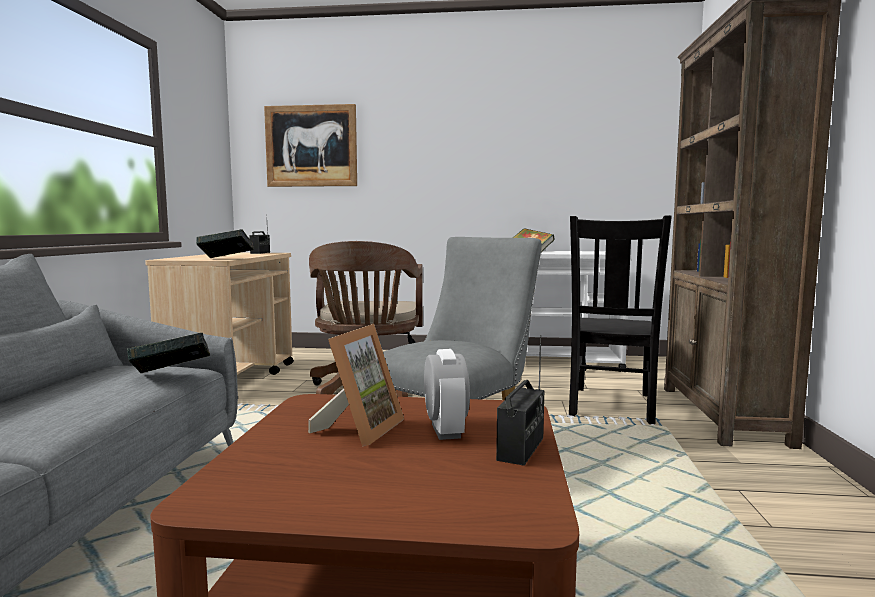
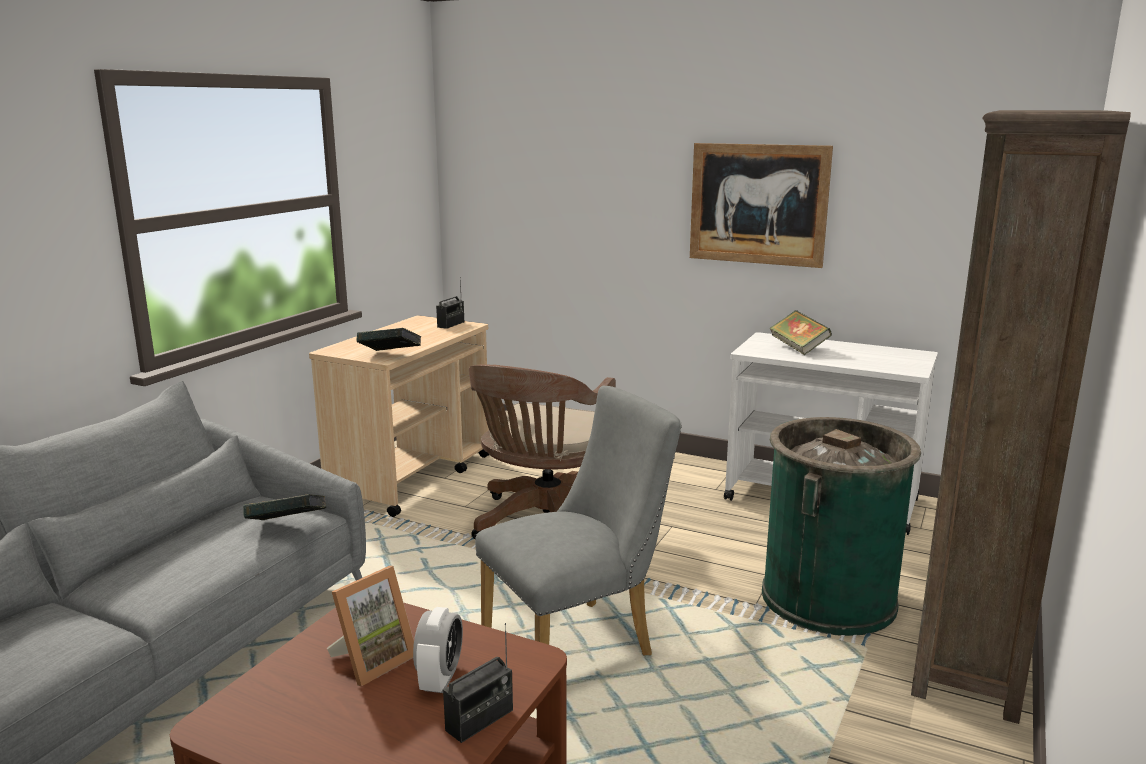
camera: 20 degrees right, 10 degrees up
picture [264,104,357,187] -> picture moved to [690,143,833,268]
black chair [569,215,672,424] -> green trash can [762,417,921,636]

